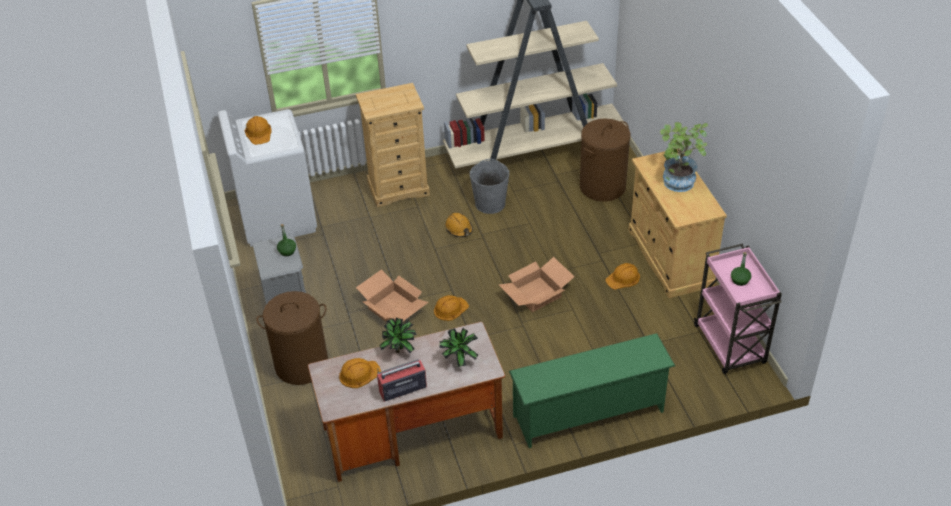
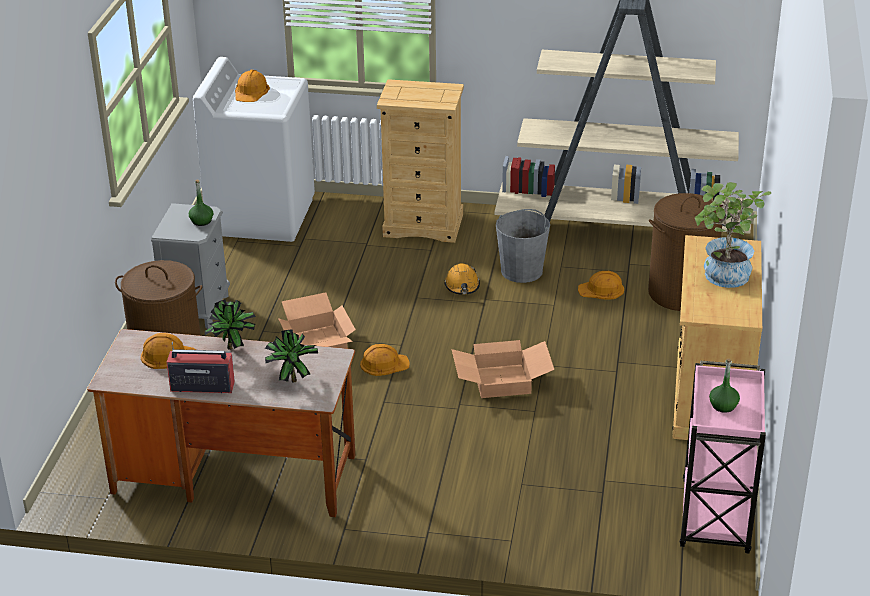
camera: 25 degrees right, 10 degrees down
green shoe rack [509,333,675,448] -> none
orange hard hat [605,263,640,290] -> orange hard hat moved to [578,271,624,299]

